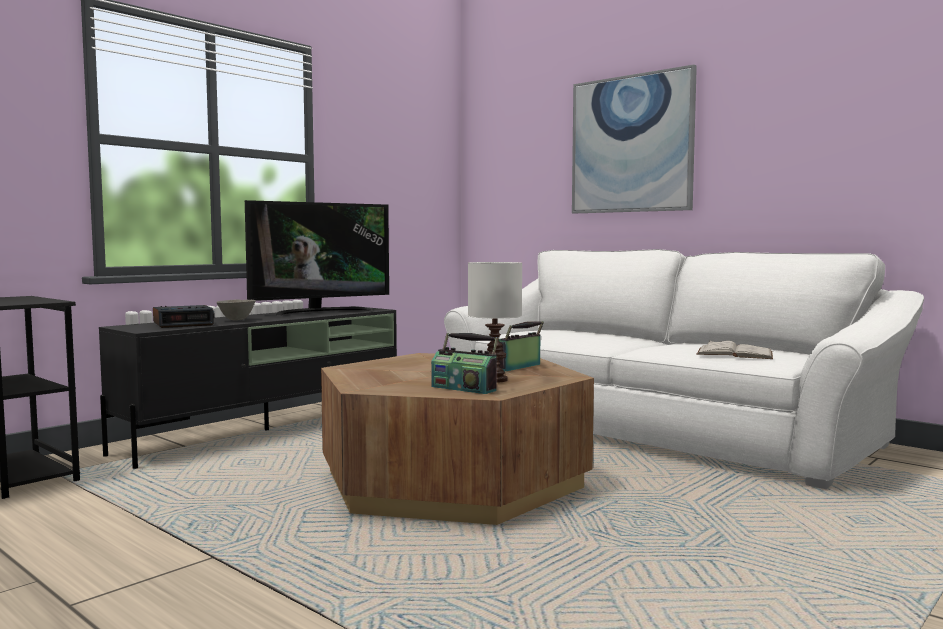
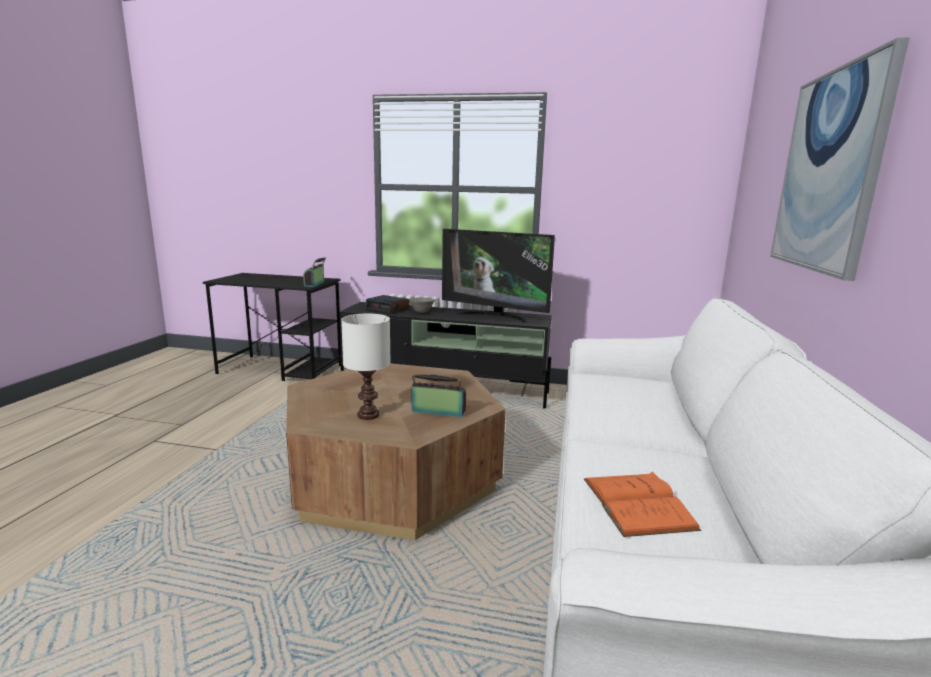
camera: 60 degrees right, 10 degrees up
radio [431,333,498,394] -> radio moved to [303,258,326,287]
white book [696,340,773,359] -> orange book [584,472,701,537]

